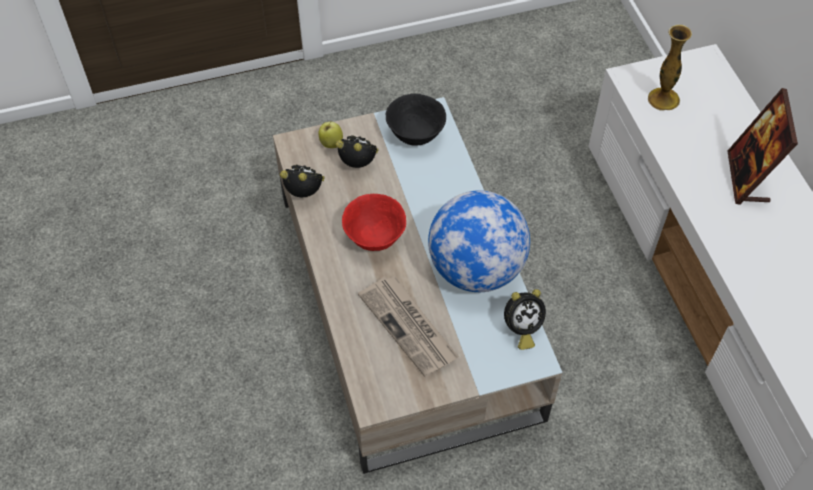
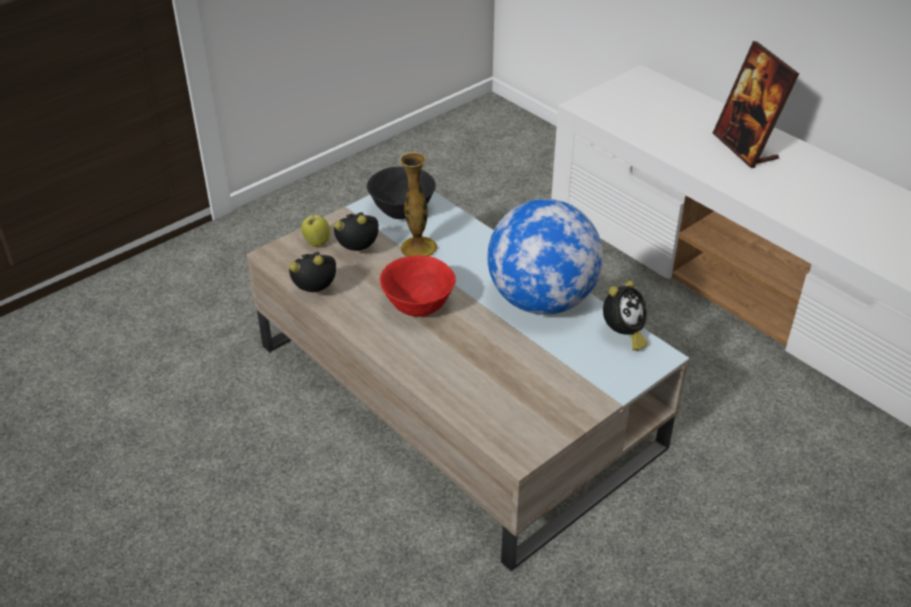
camera: 25 degrees left, 15 degrees down
newspaper [358,276,459,378] -> none
vase [648,24,692,111] -> vase moved to [399,152,438,257]

